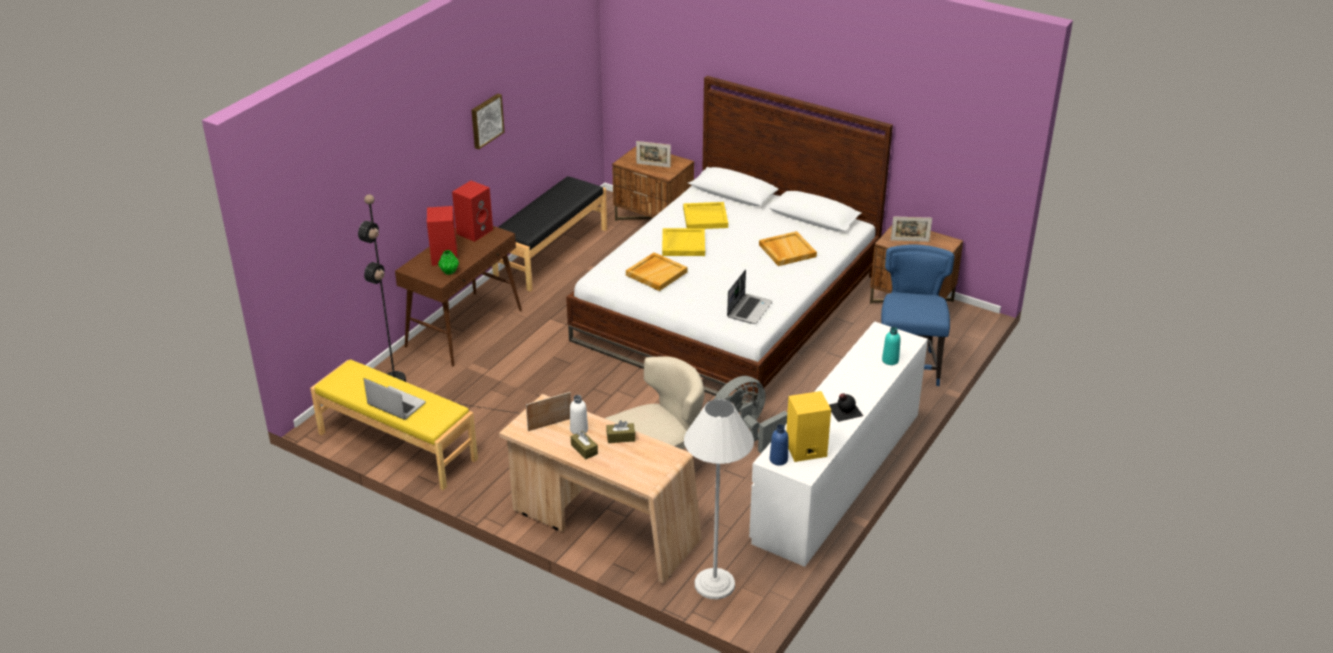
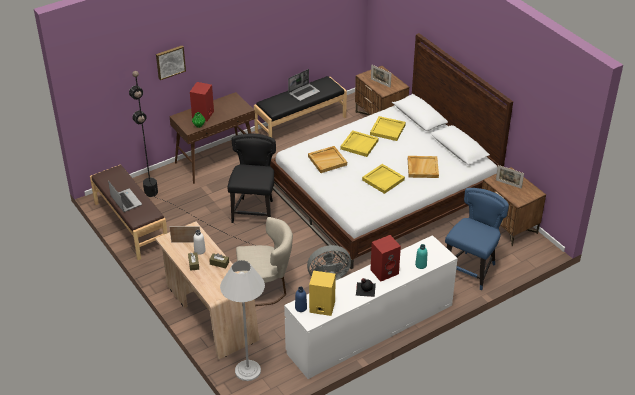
camera: 25 degrees right, 5 degrees up
yellow bench [310,360,478,490] -> brown bench [90,165,167,260]
red speaker [452,181,493,242] -> red speaker moved to [370,235,401,282]
picture [471,93,505,149] -> picture moved to [156,46,186,80]
laptop [727,269,773,324] -> laptop moved to [288,69,320,101]
none -> black chair [228,134,276,223]
none -> yellow tray [362,164,405,194]

